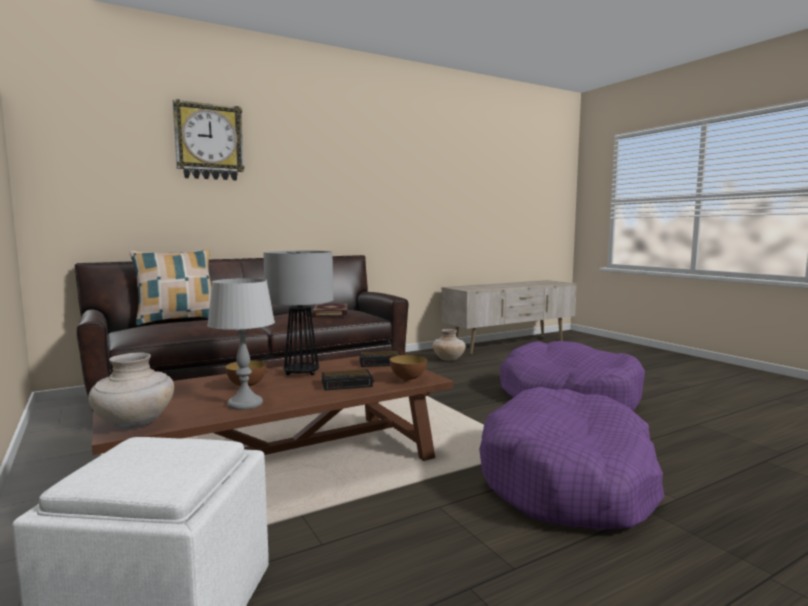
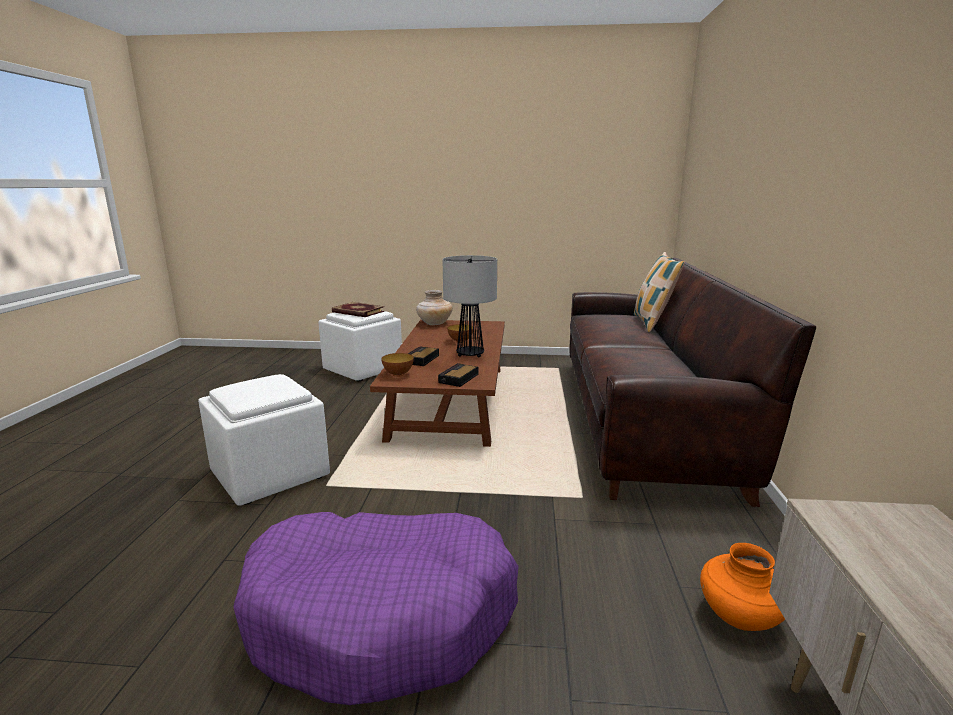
camera: 125 degrees right, 10 degrees up
wall clock [173,99,245,180] -> none
grey table lamp [207,278,275,410] -> none
book [312,303,348,316] -> book moved to [332,302,385,317]
beige vase [433,329,466,361] -> orange vase [700,543,785,631]
purple dog bed [479,387,665,530] -> white ottoman [198,374,330,506]

